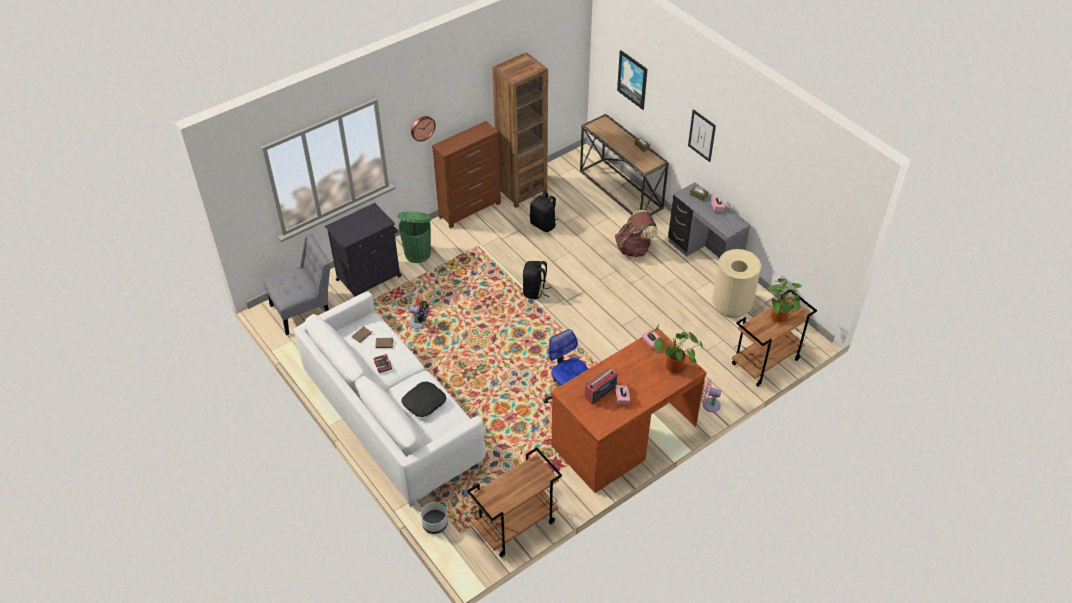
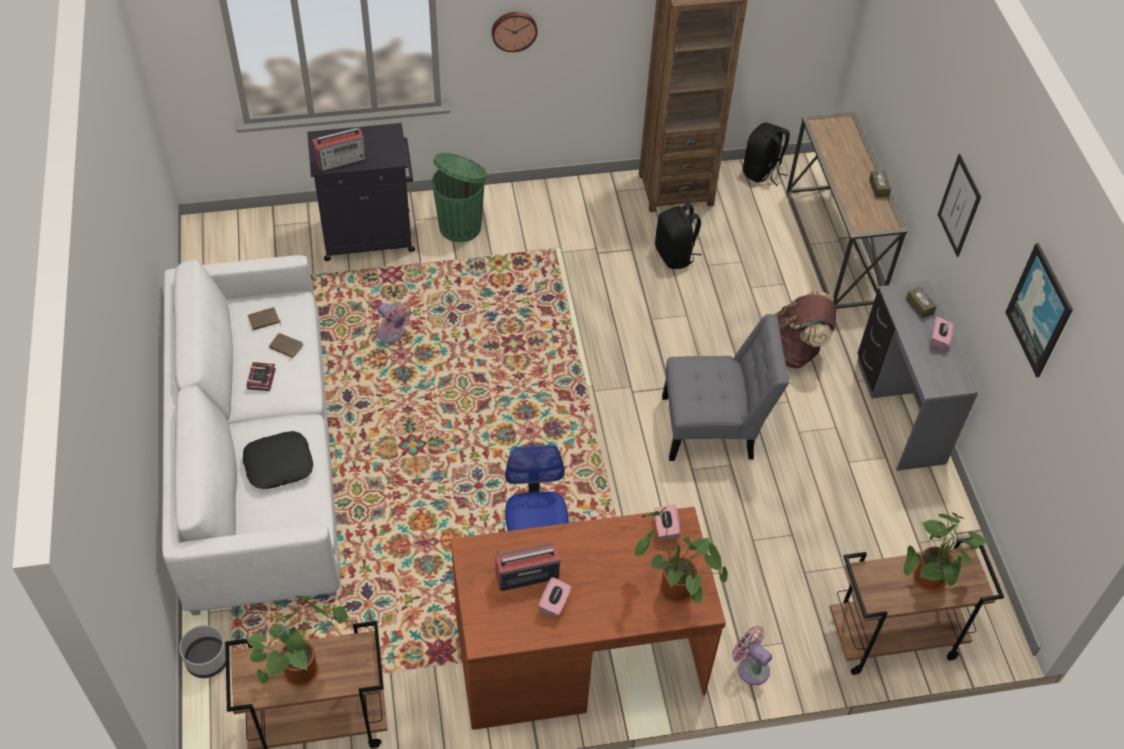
camera: 25 degrees right, 5 degrees up
grey chair [264,234,331,335] -> grey chair moved to [662,314,789,461]
black fan [409,301,429,329] -> pink fan [377,303,411,343]
brown dresser [432,121,501,228] -> none
black backpack [523,261,551,300] -> black backpack moved to [743,123,790,186]
picture [617,50,647,110] -> picture moved to [1005,243,1073,377]
beige trash can [712,249,761,318] -> none
none -> potted plant [246,595,348,687]
none -> radio [312,128,366,171]

